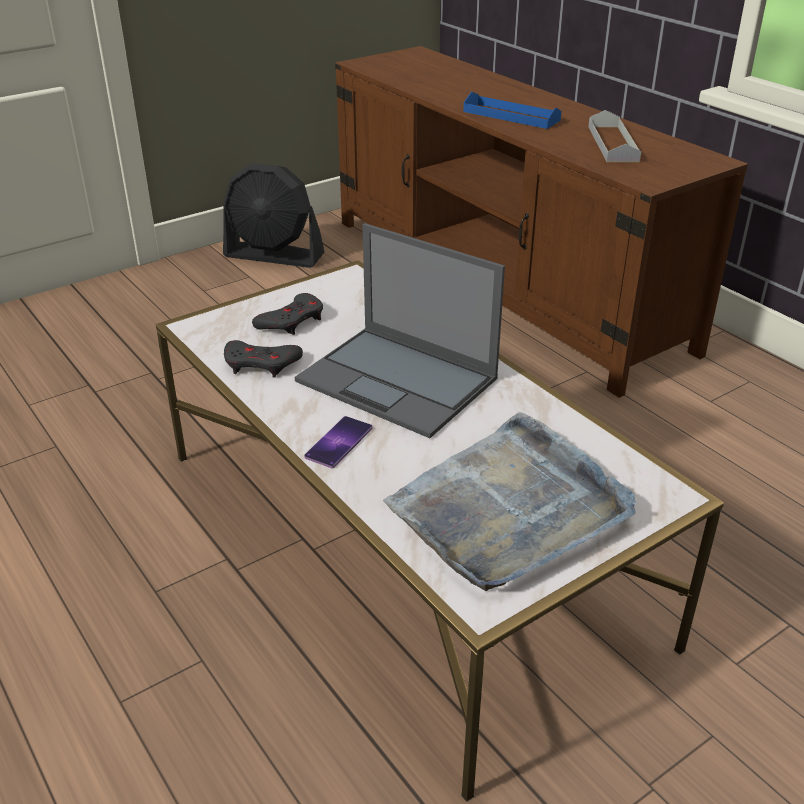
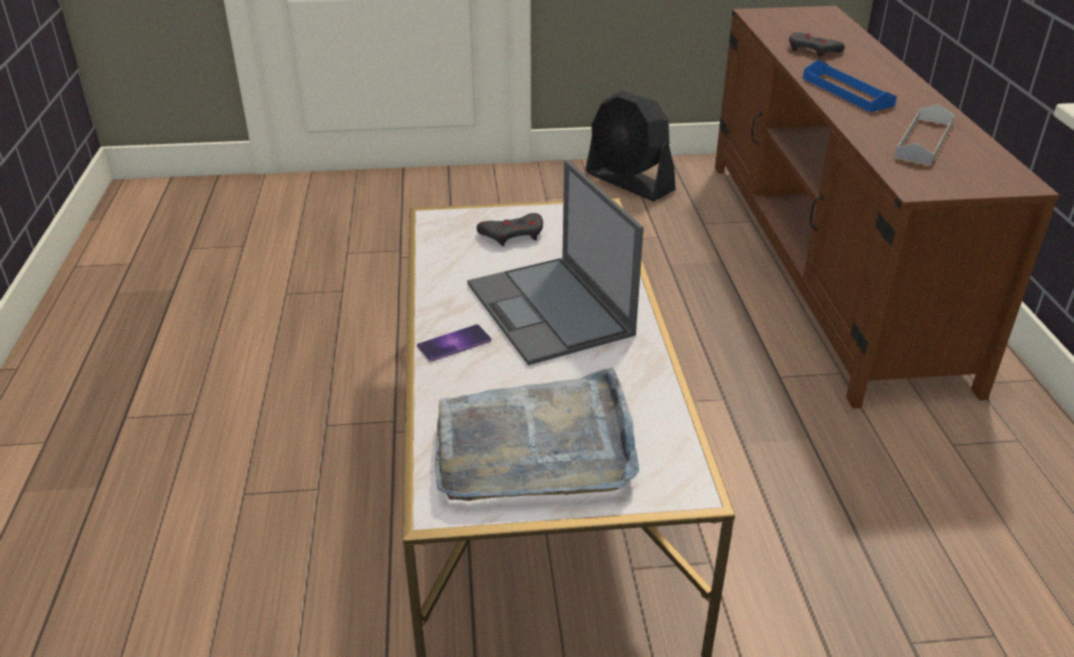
camera: 30 degrees right, 0 degrees up
grey game controller [224,340,303,378] -> grey game controller moved to [789,32,845,57]

